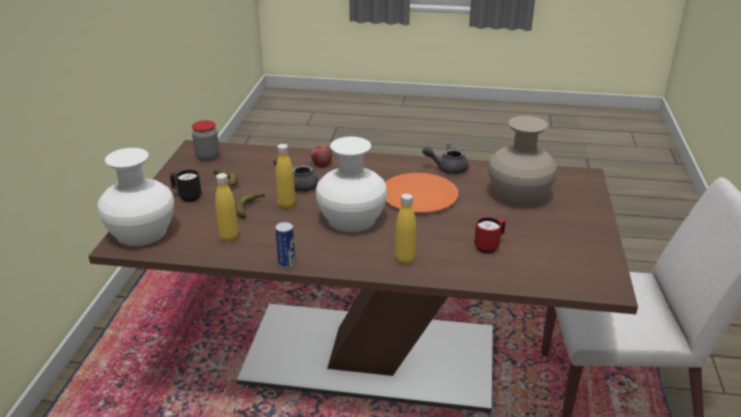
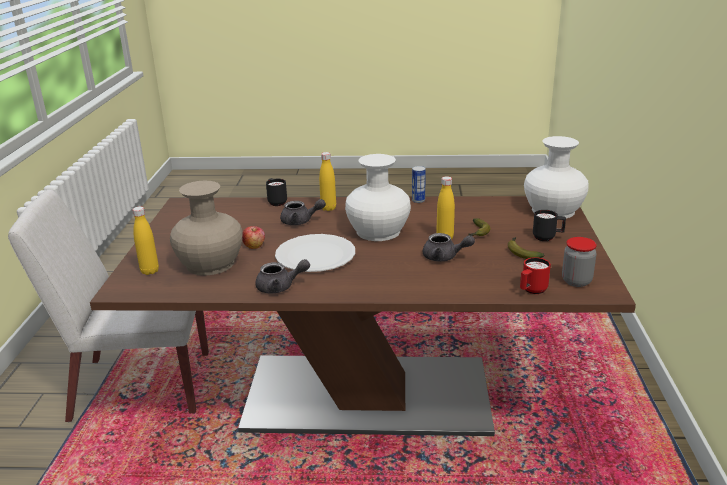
camera: 175 degrees right, 5 degrees down
yellow bottle [215,173,238,242] -> yellow bottle moved to [132,206,159,275]
apple [311,145,332,168] -> apple moved to [242,226,265,249]
orange plate [385,173,458,213] -> white plate [275,234,355,272]
red mug [474,217,506,253] -> red mug moved to [520,257,551,294]
none -> black mug [266,178,287,206]
none -> grey teapot [280,199,326,225]

